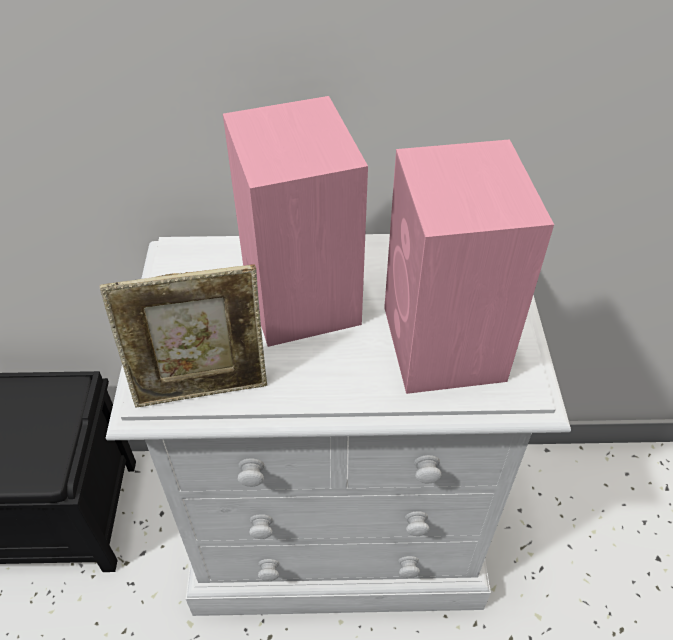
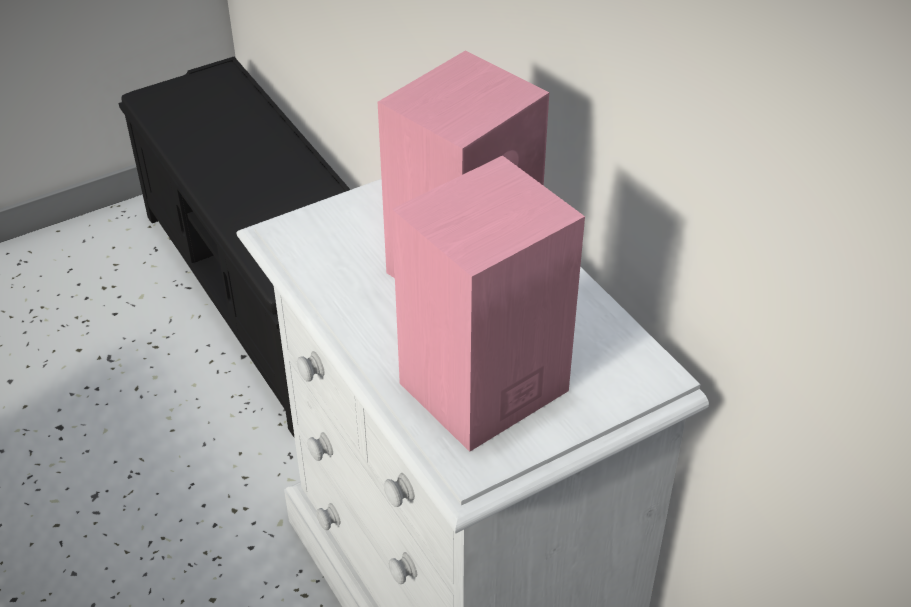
camera: 60 degrees right, 5 degrees down
picture frame [100,264,267,408] -> none

